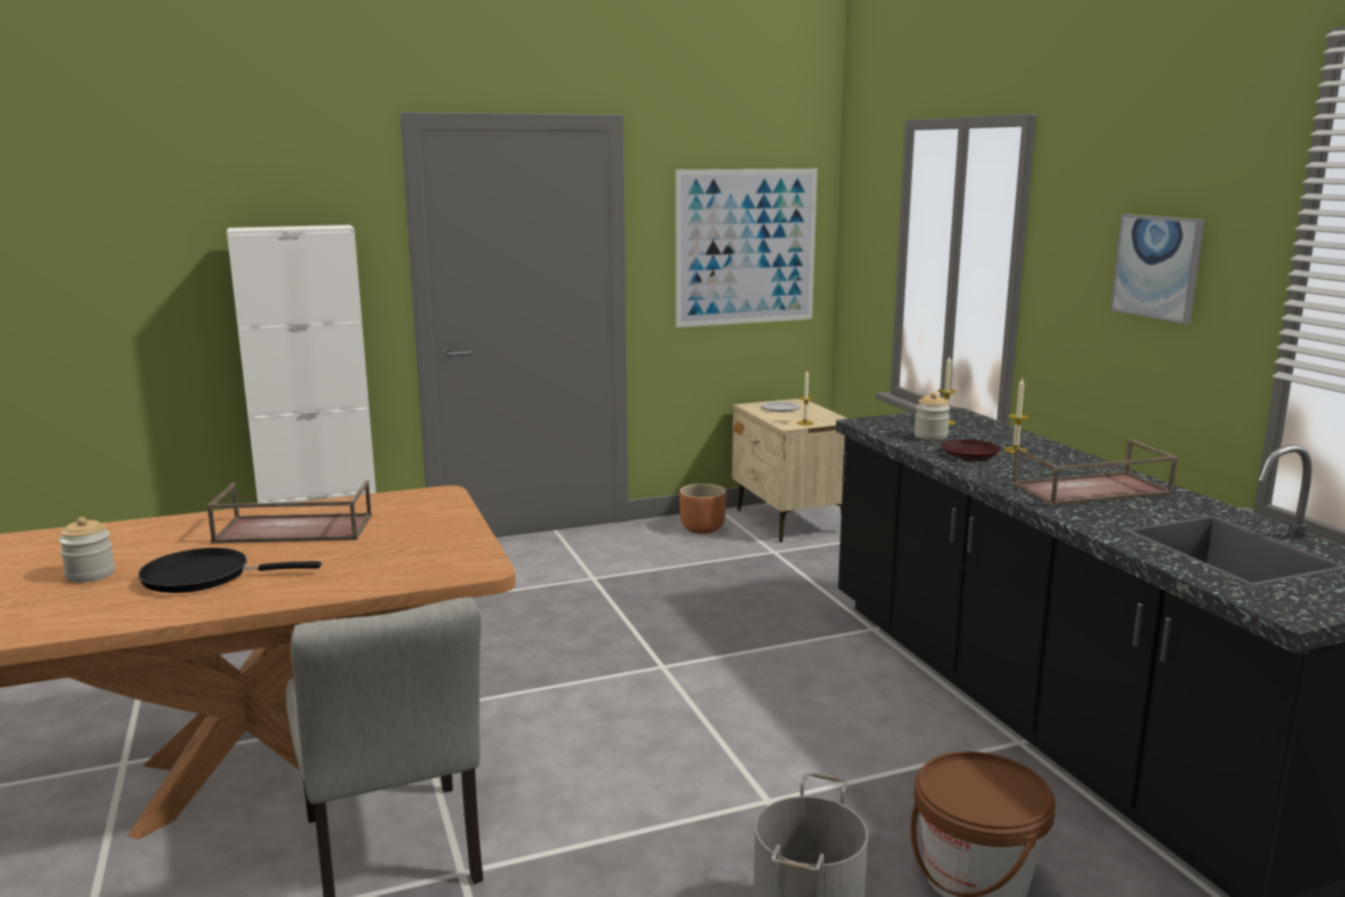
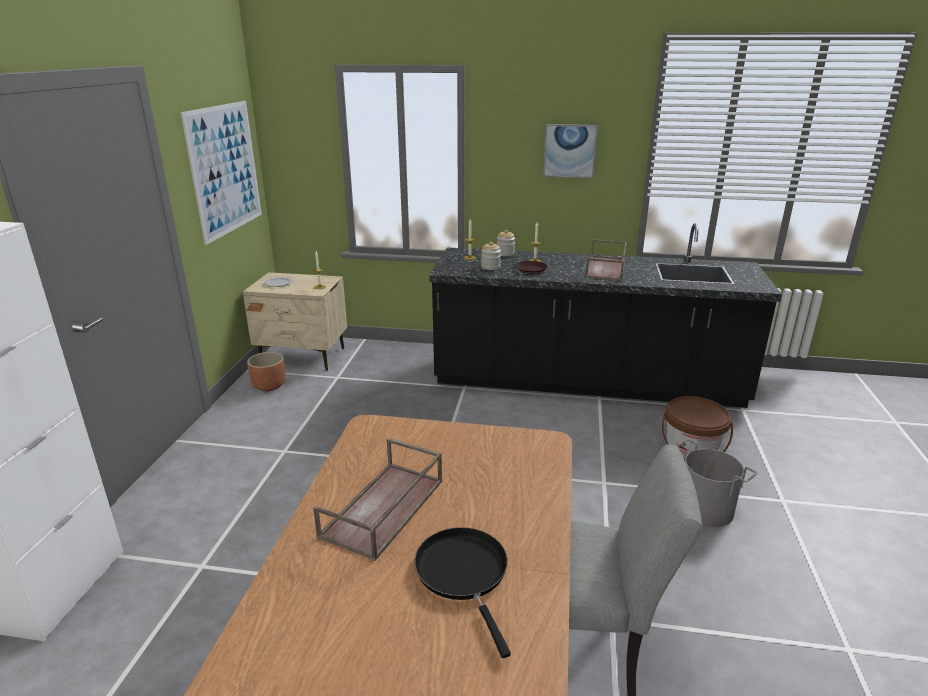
camera: 60 degrees left, 10 degrees up
jar [59,517,115,583] -> jar moved to [497,230,515,257]
black frying pan [138,548,321,593] -> black frying pan turned 135 degrees clockwise [414,527,511,658]

